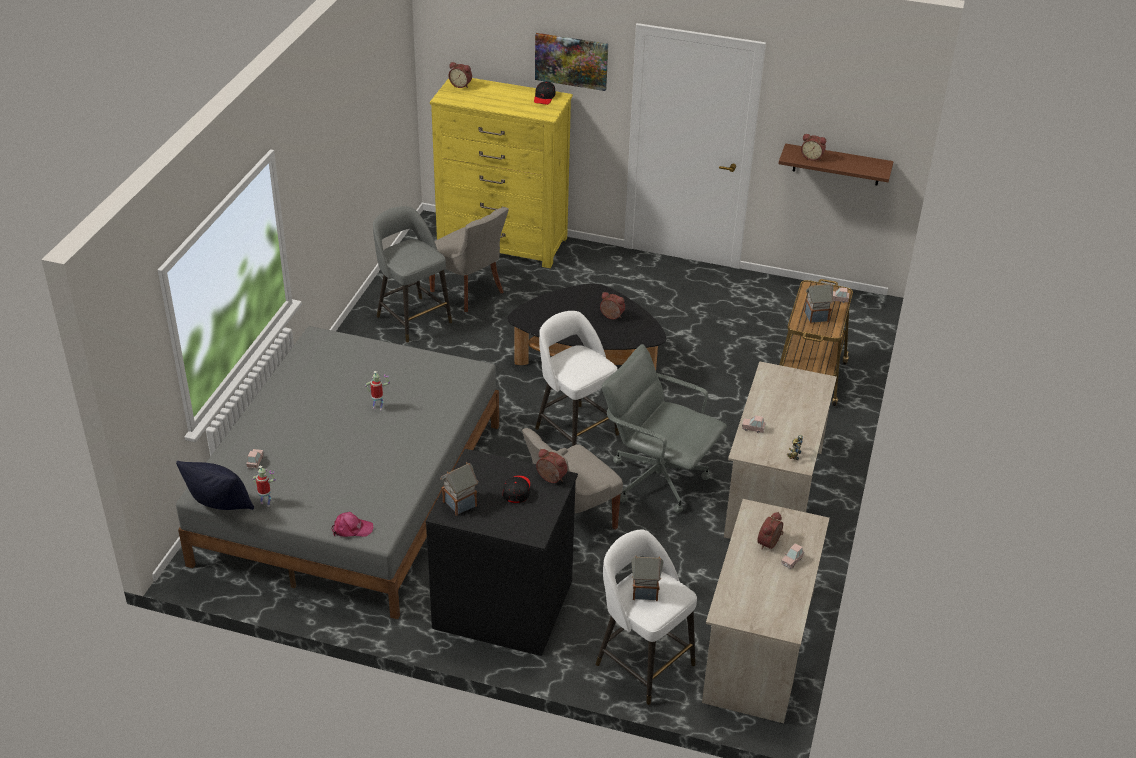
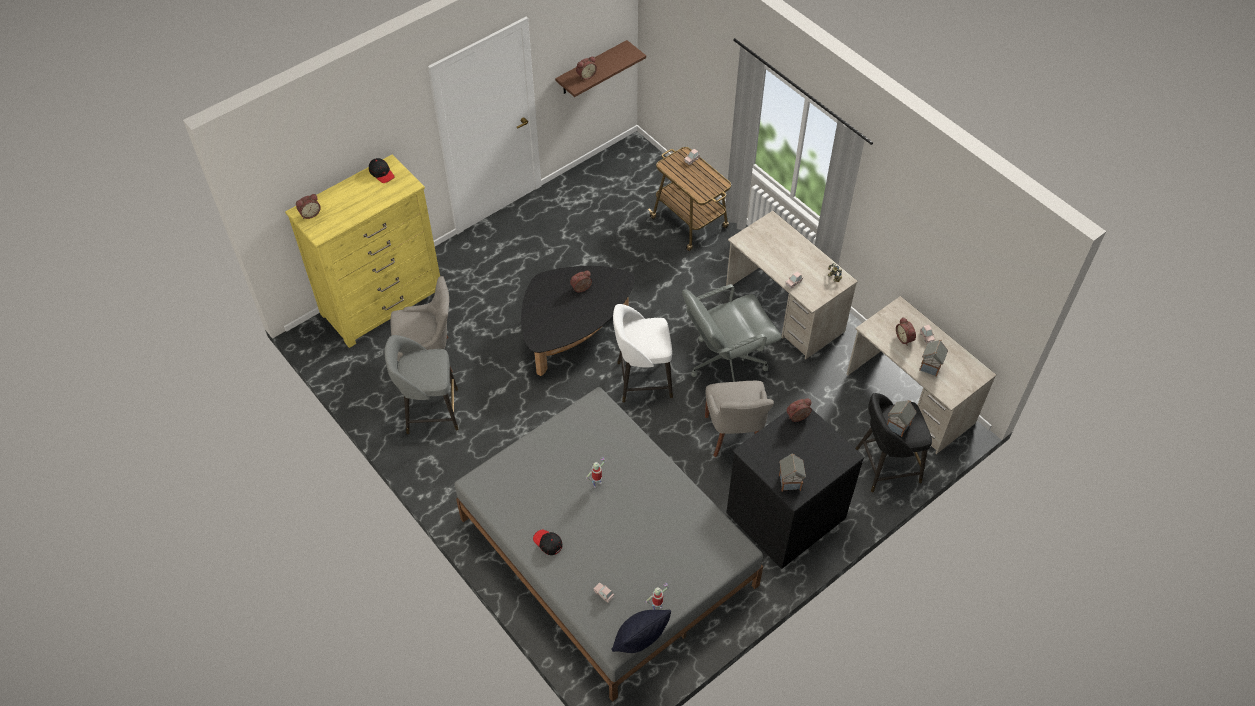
camera: 55 degrees left, 15 degrees up
pink cap [332,512,373,537] -> none
black cap [503,475,530,503] -> black cap moved to [533,530,563,555]
picture [535,33,608,91] -> none
white stool [595,530,697,705] -> black stool [855,393,932,492]
toy house [804,283,834,323] -> toy house moved to [919,340,948,377]

